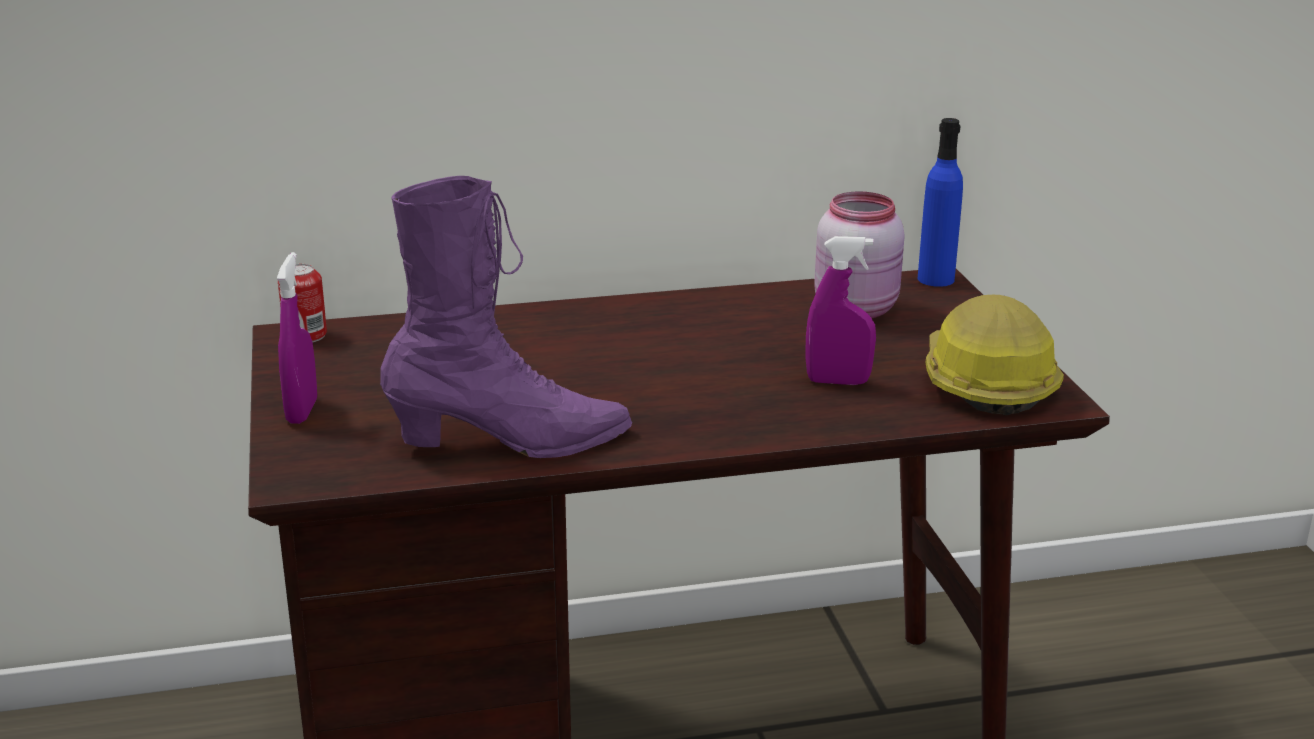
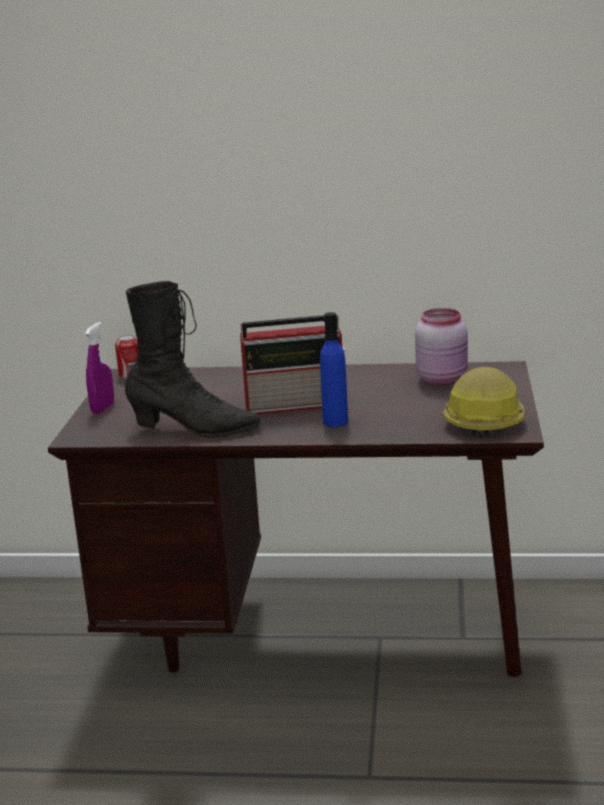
camera: 20 degrees right, 5 degrees down
purple boot [380,176,632,458] -> black boot [125,281,261,438]
purple spray bottle [805,236,876,385] -> none
blue bottle [918,118,963,287] -> blue bottle moved to [320,312,348,427]
none -> radio [240,314,346,414]

